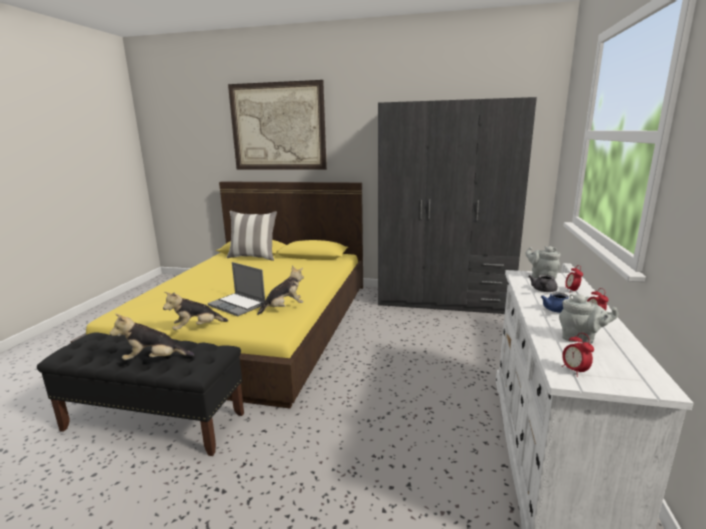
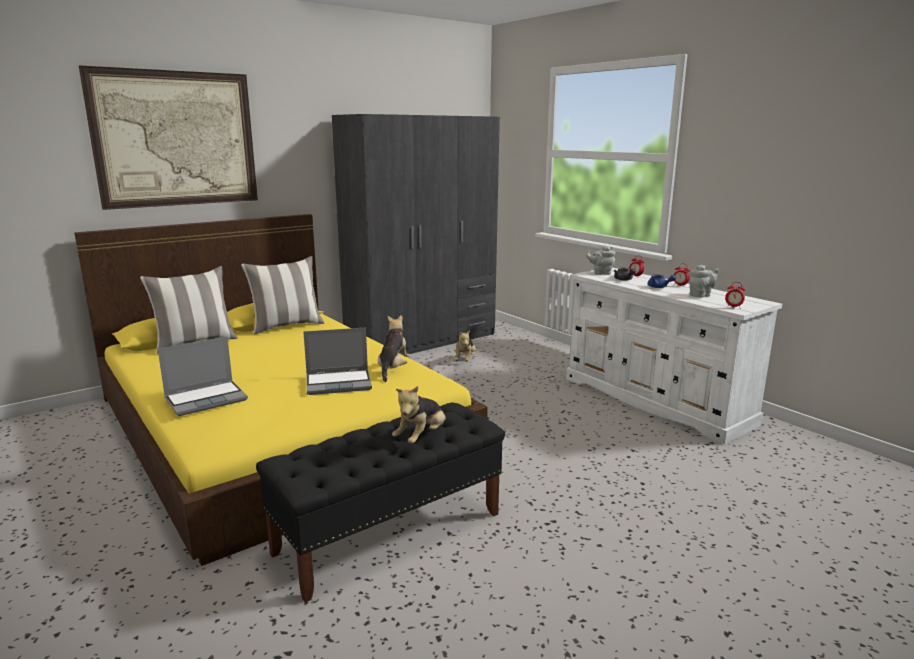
camera: 50 degrees left, 0 degrees up
plush toy [163,292,228,330] -> plush toy moved to [453,330,476,362]
none -> laptop [158,336,248,416]
none -> pillow [241,256,324,334]

